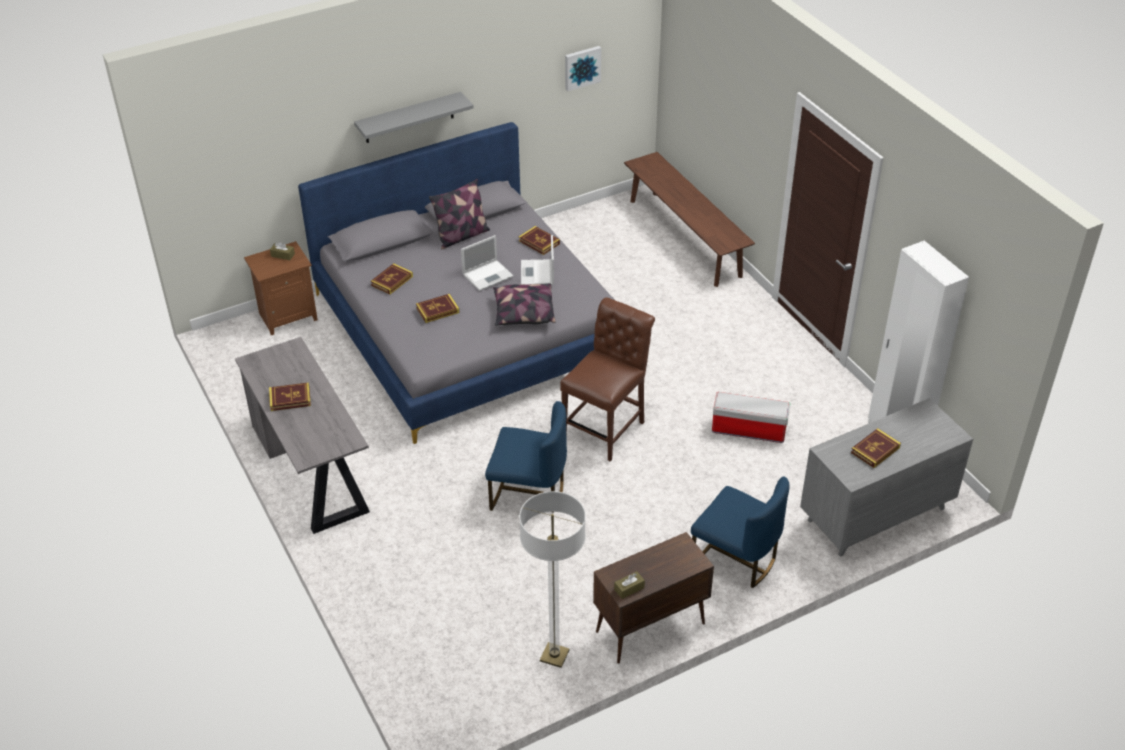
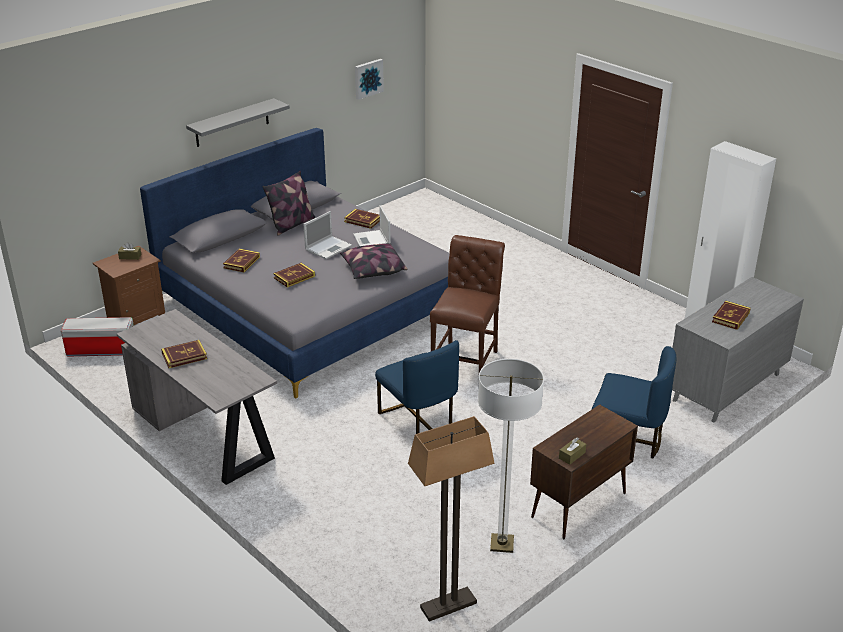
camera: 15 degrees left, 10 degrees down
blue chair [485,401,567,513] -> blue chair turned 60 degrees clockwise [375,340,459,434]
brown bench [624,152,755,287] -> none
storage box [712,392,790,443] -> storage box moved to [60,317,133,357]
none -> floor lamp [408,416,495,622]

